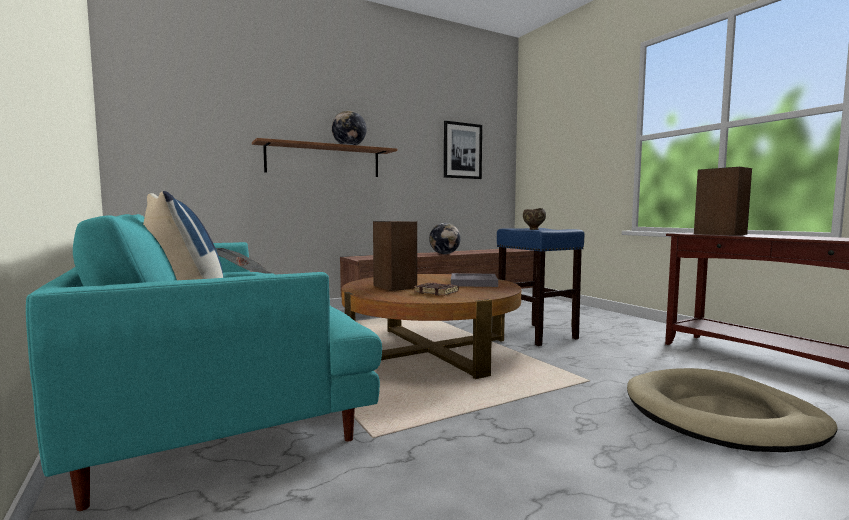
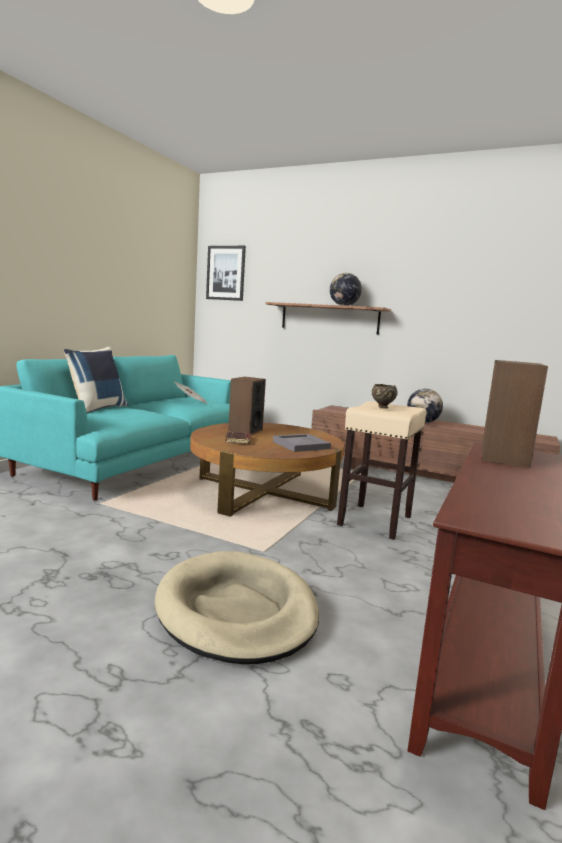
camera: 55 degrees right, 5 degrees up
picture [444,121,482,179] -> picture moved to [206,246,246,301]
blue stool [497,228,585,346] -> beige stool [337,401,427,540]

